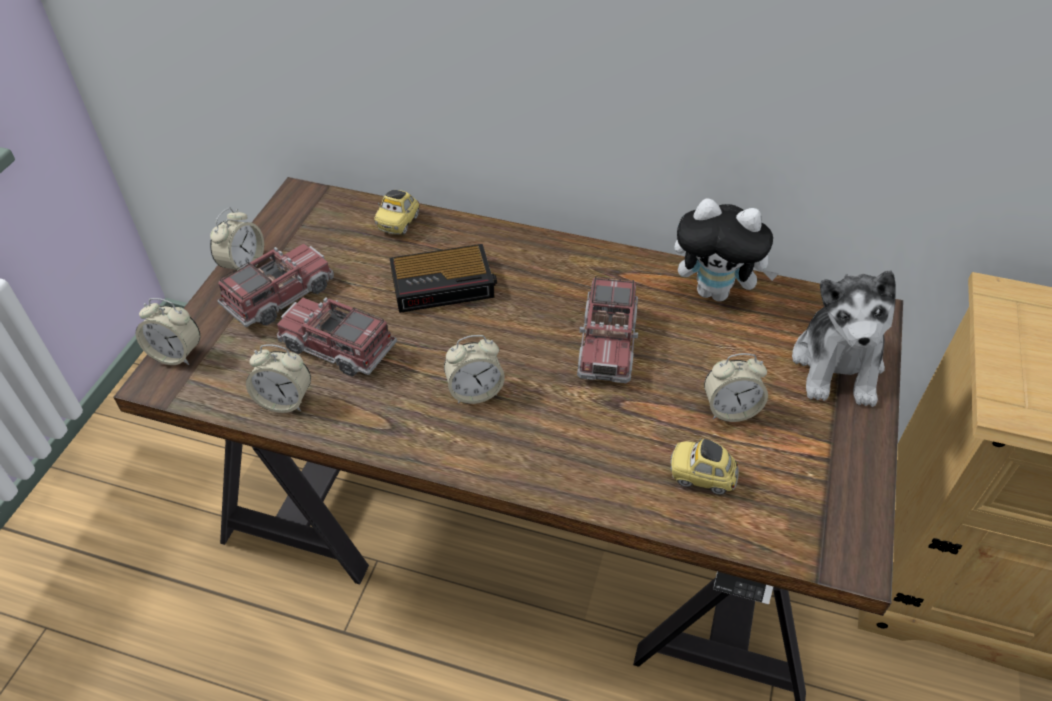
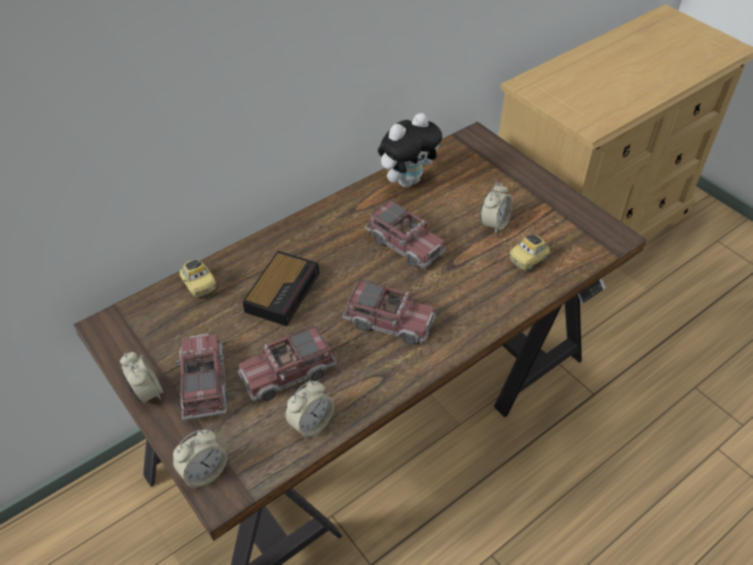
camera: 55 degrees left, 0 degrees up
alarm clock [444,335,505,404] -> toy truck [342,279,436,345]
plush toy [792,270,895,407] -> none

